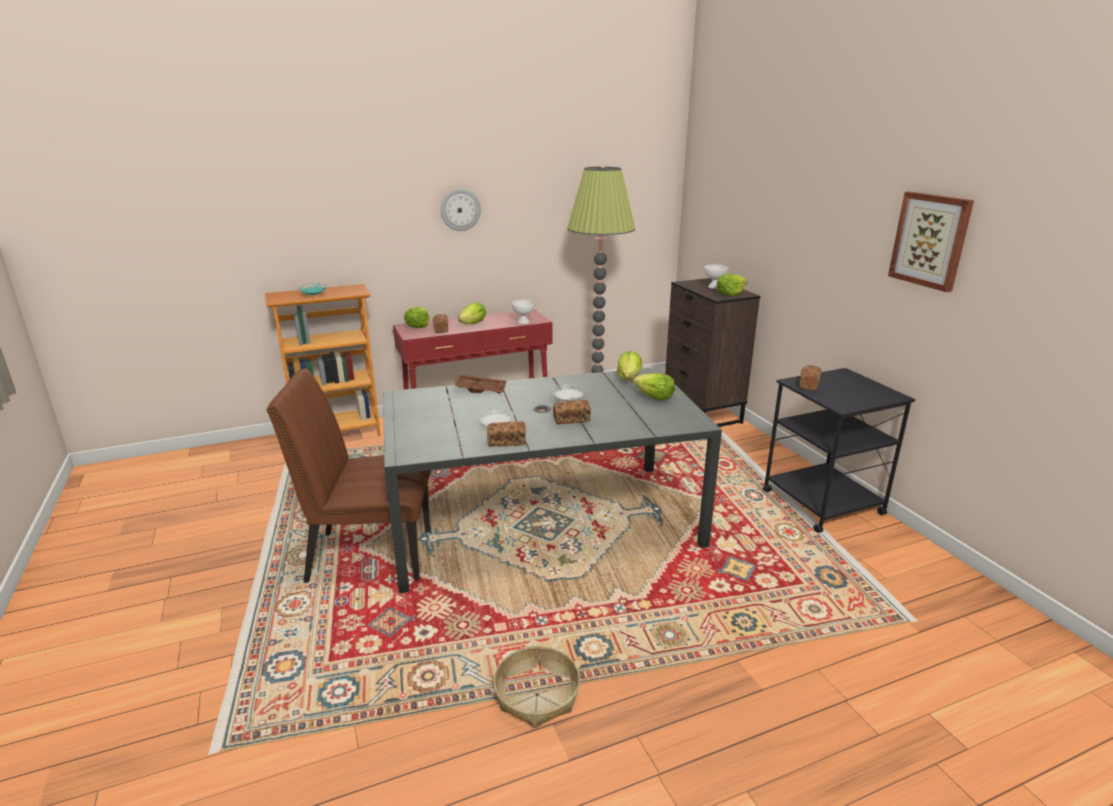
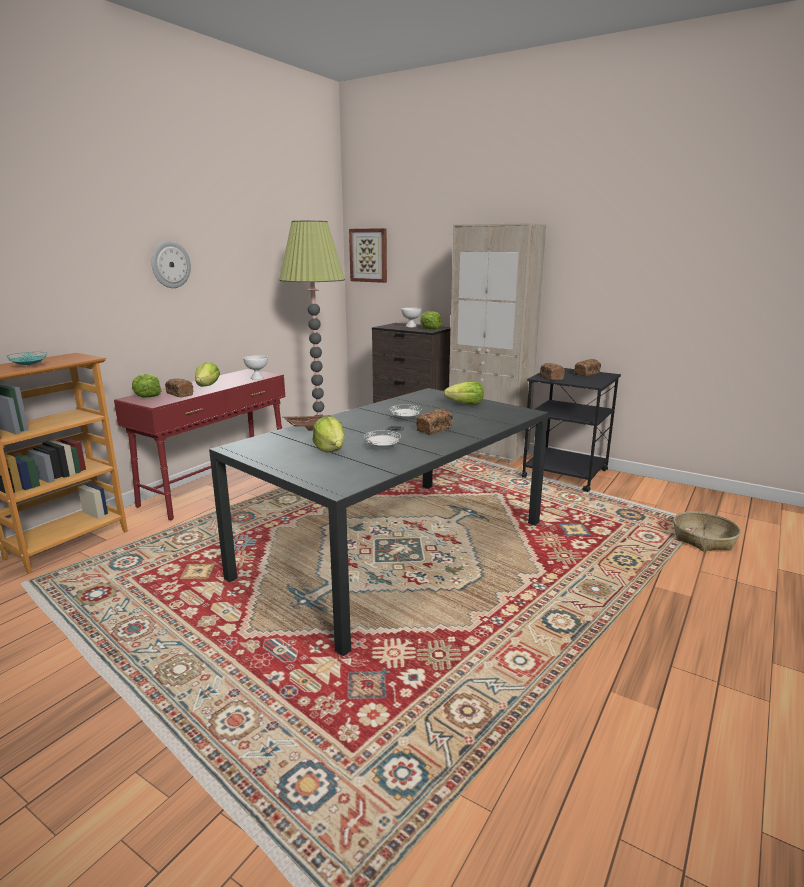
camera: 35 degrees left, 5 degrees down
brown chair [267,368,431,583] -> none
bread [487,421,526,447] -> bread moved to [574,359,601,376]
basket [493,646,580,728] -> basket moved to [673,511,741,551]
lettuce [617,351,642,380] -> lettuce moved to [313,416,344,453]
picture [888,191,974,292] -> picture moved to [349,228,387,283]
none -> beige cabinet [449,223,546,465]

